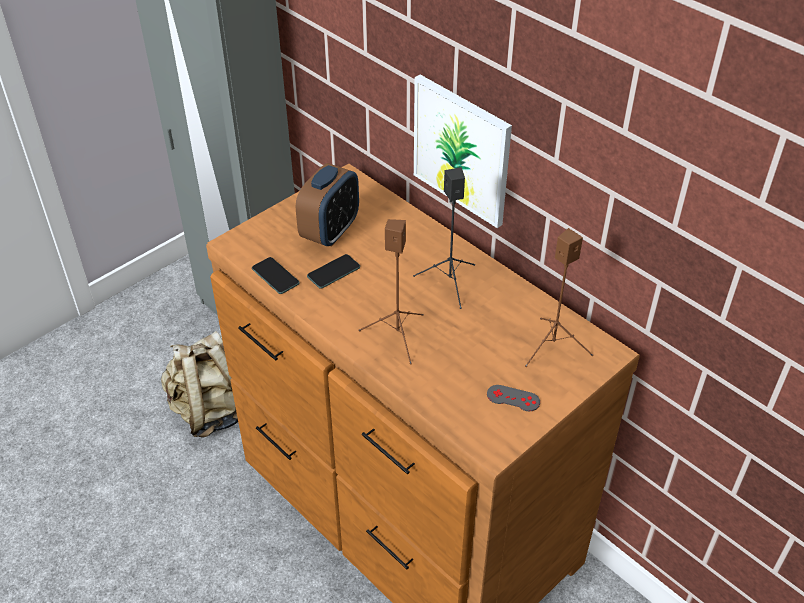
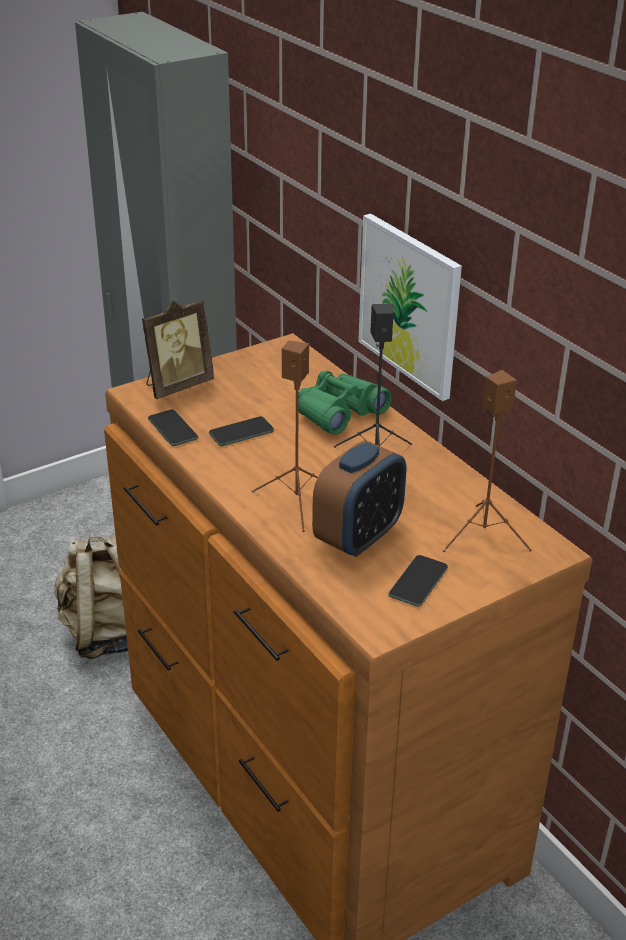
camera: 10 degrees right, 10 degrees down
alarm clock [296,163,359,247] -> alarm clock moved to [312,440,406,557]
grey game controller [487,385,540,411] -> phone [389,555,448,607]
none -> picture frame [142,300,214,399]
none -> green binoculars [298,370,392,435]

